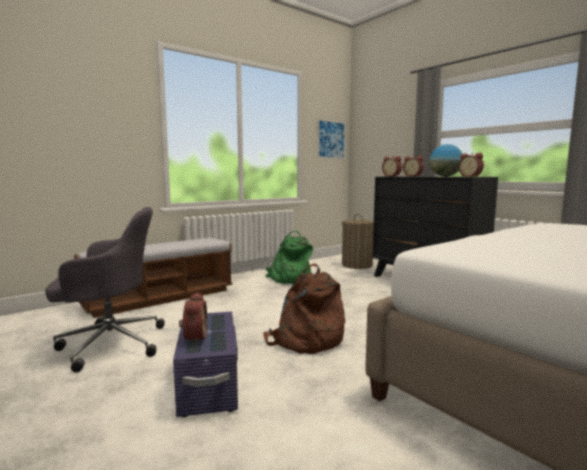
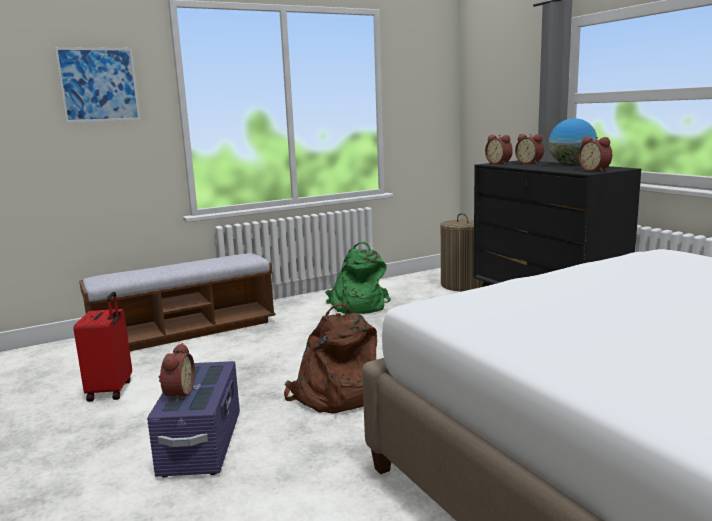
camera: 10 degrees right, 5 degrees up
grey office chair [45,207,165,372] -> red suitcase [74,292,132,402]
picture [318,119,346,159] -> picture moved to [54,47,141,123]

